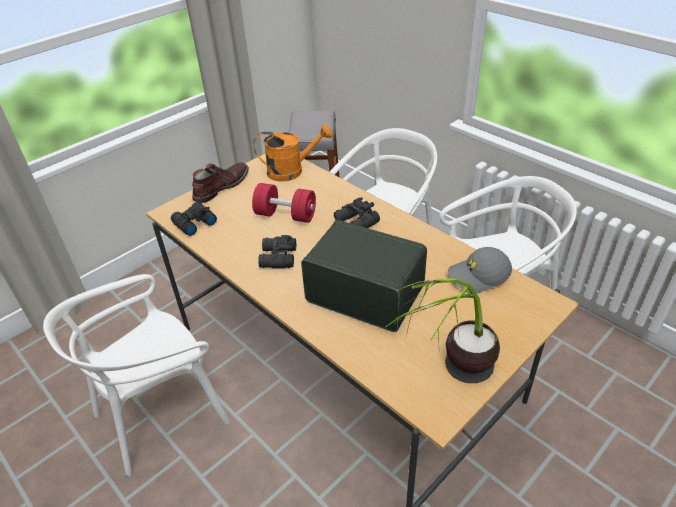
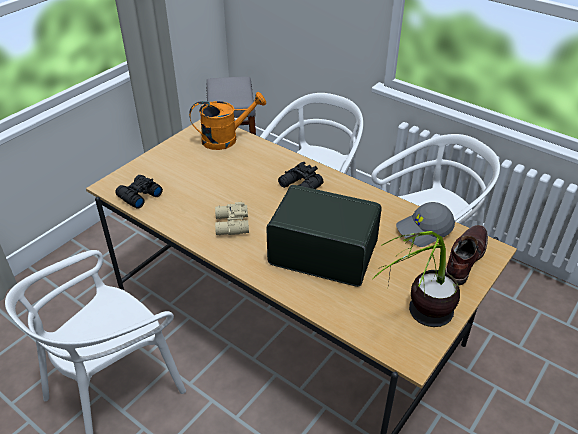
camera: 10 degrees left, 0 degrees up
brown boot [192,162,249,203] -> brown boot moved to [445,225,488,286]
red dumbbell [252,183,316,223] -> none
black binoculars [258,235,296,268] -> beige binoculars [215,202,249,235]

